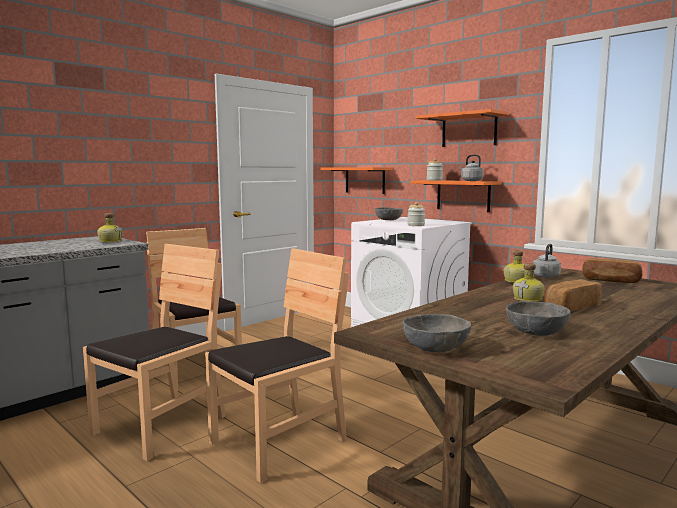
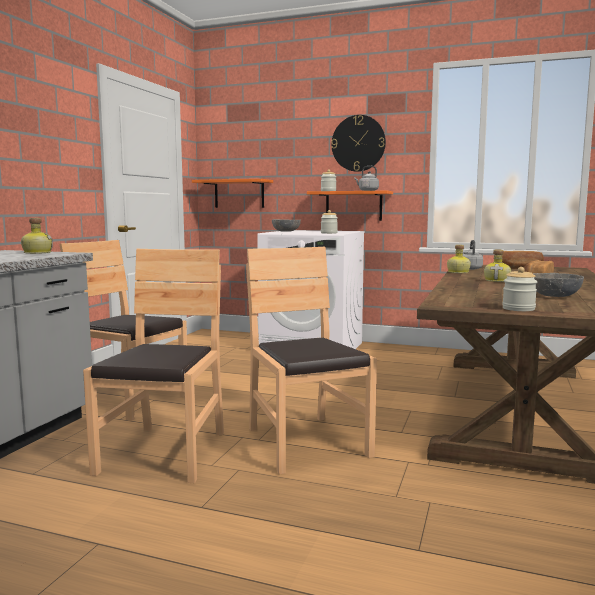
camera: 25 degrees left, 0 degrees up
brown chair [205,248,349,483] -> brown chair turned 45 degrees counterclockwise [246,247,377,475]
grey bowl [403,314,471,352] -> jar [502,267,537,311]
orange shelf [415,109,509,147] -> wall clock [331,115,386,172]

